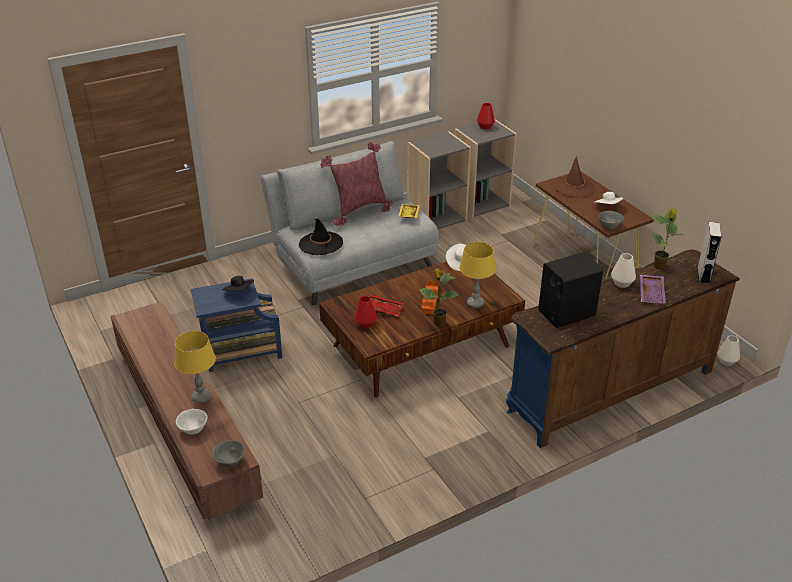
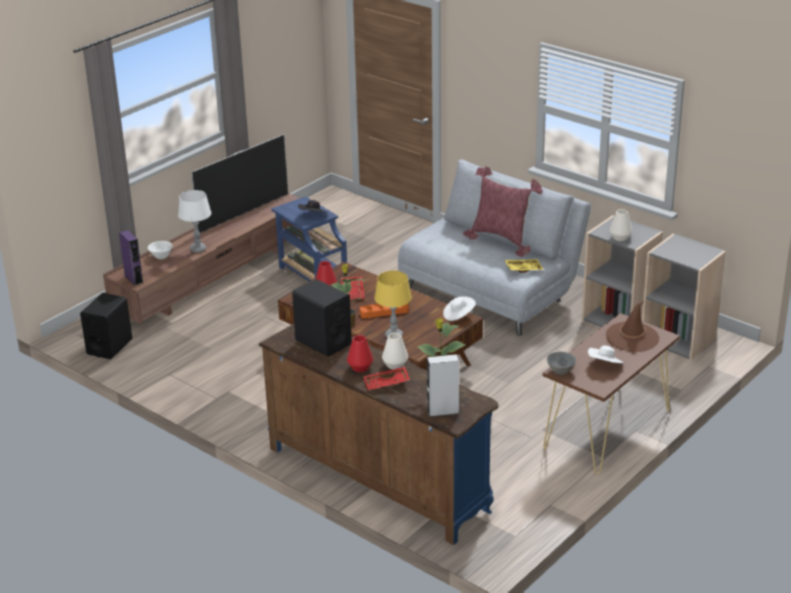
camera: 70 degrees right, 5 degrees down
yellow table lamp [174,331,216,403] -> white table lamp [178,190,211,253]
grey bowl [212,440,245,468] -> purple speaker [119,230,143,285]
black hat [299,218,343,255] -> none
red vase [477,103,495,129] -> red vase moved to [347,335,373,372]
purple tray [640,275,666,304] -> red tray [364,367,410,390]
white vase [717,335,740,366] -> white vase moved to [610,209,632,241]
none -> black speaker [80,293,132,359]
none -> television [191,134,288,233]

